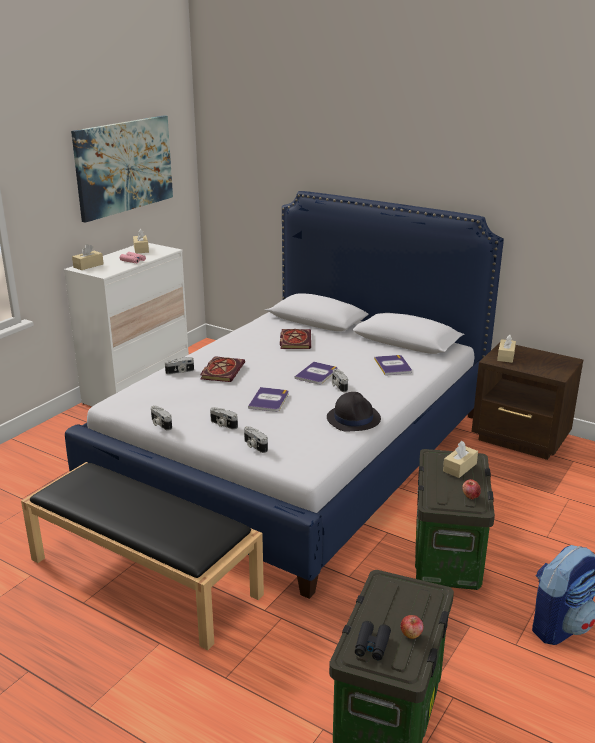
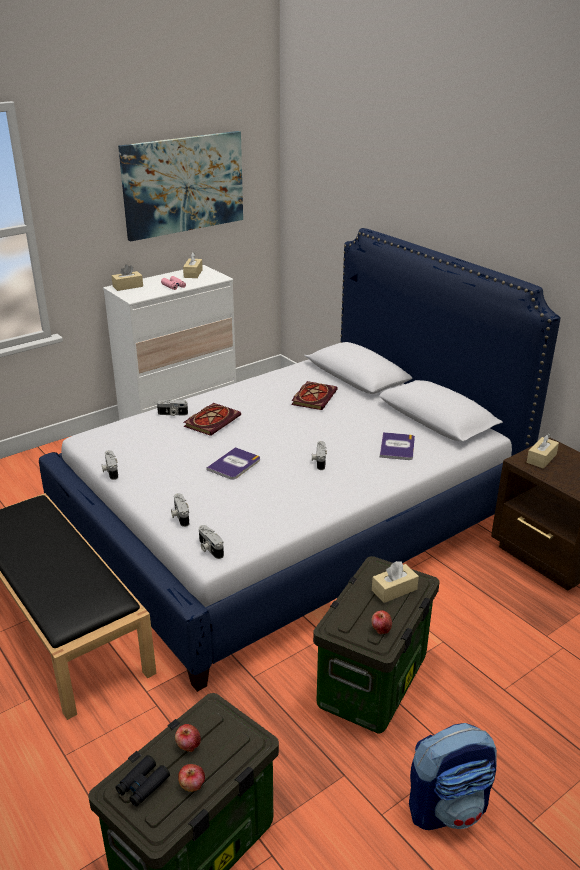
camera: 20 degrees right, 5 degrees up
camera [210,407,238,429] -> camera moved to [199,525,224,559]
book [295,362,338,384] -> none
black hat [327,392,381,431] -> none
none -> apple [175,724,201,752]

